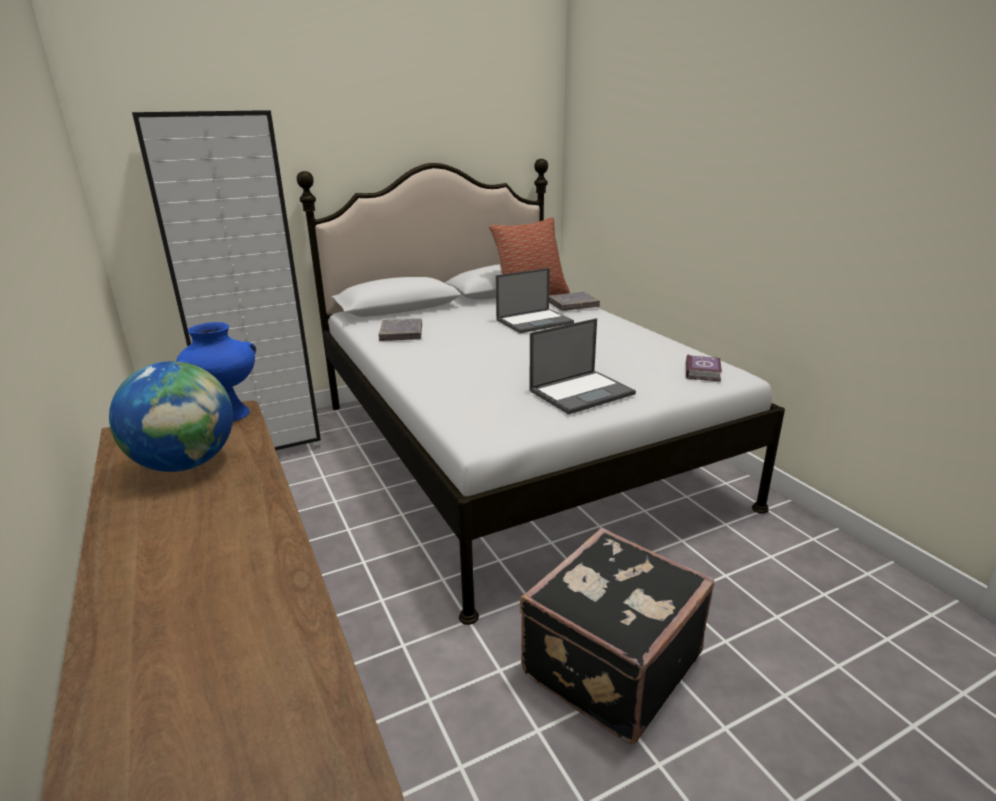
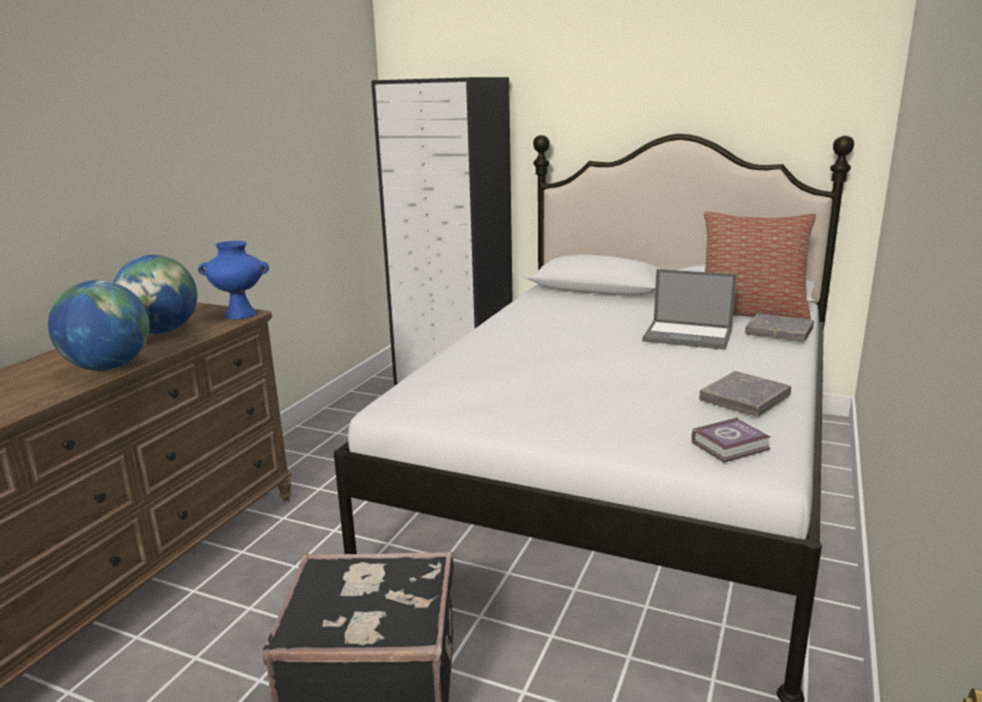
camera: 50 degrees right, 5 degrees down
grey book [379,319,422,341] -> grey book moved to [699,371,791,417]
laptop [529,318,636,414] -> none
none -> globe [48,280,150,371]

